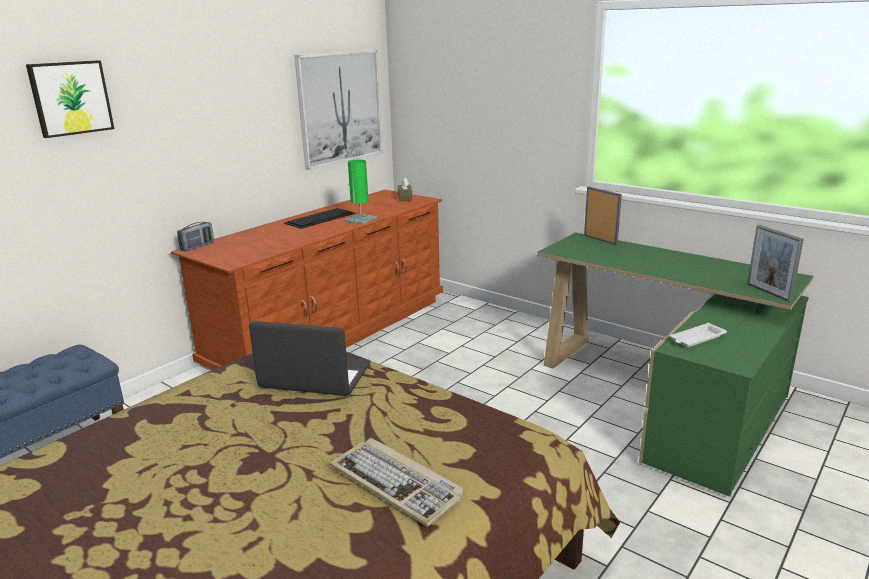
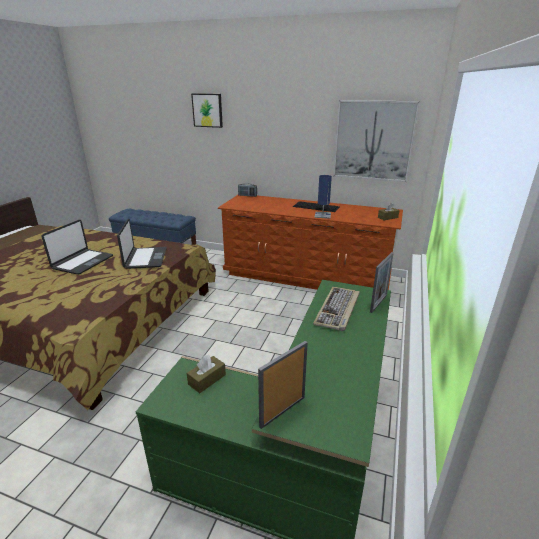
camera: 70 degrees right, 5 degrees up
keyboard [330,438,463,527] -> keyboard moved to [313,287,360,331]
green table lamp [344,160,377,224] -> blue table lamp [314,175,332,219]
white tray [670,323,727,347] -> brown tissue box [187,355,226,393]
none -> laptop [41,220,113,275]

